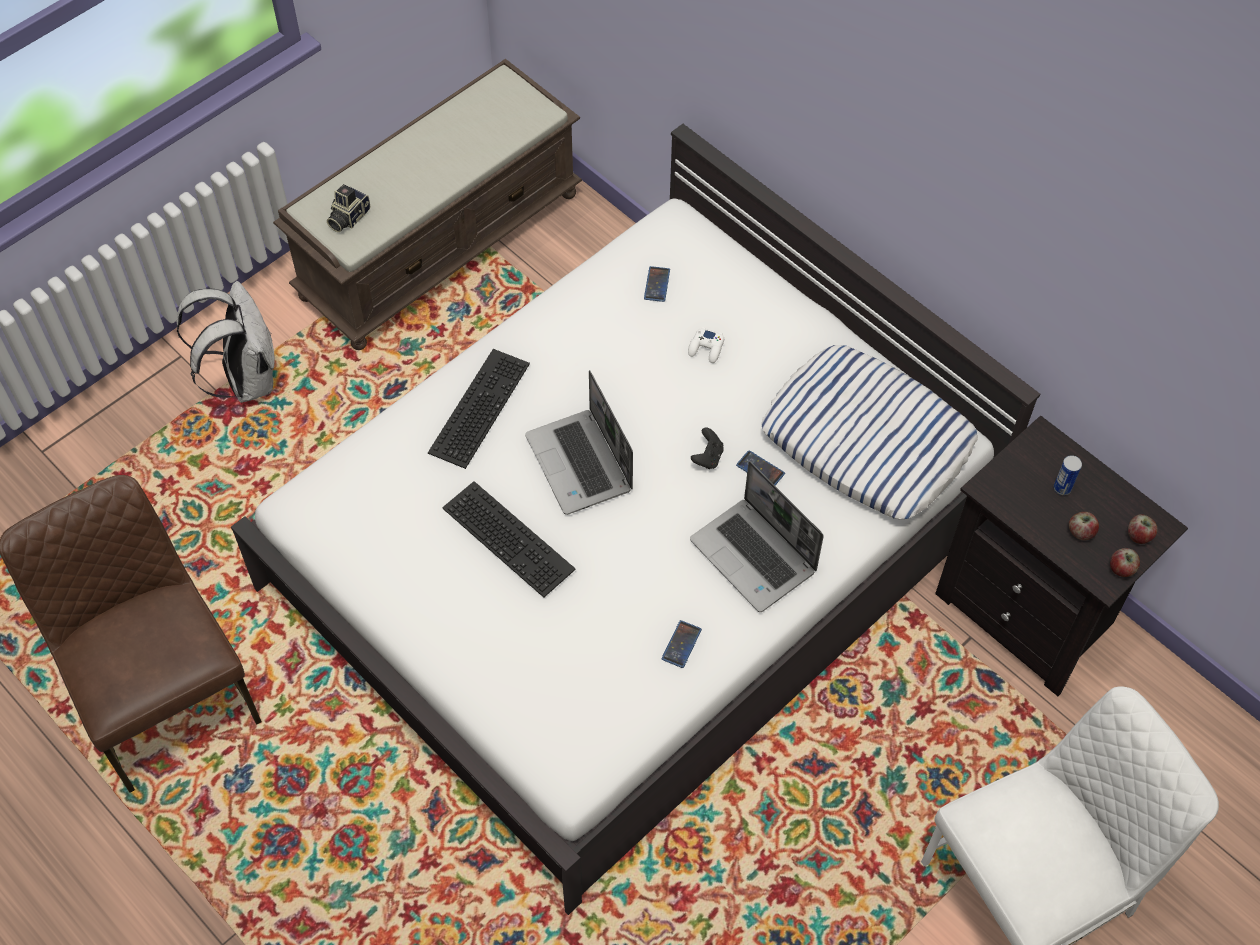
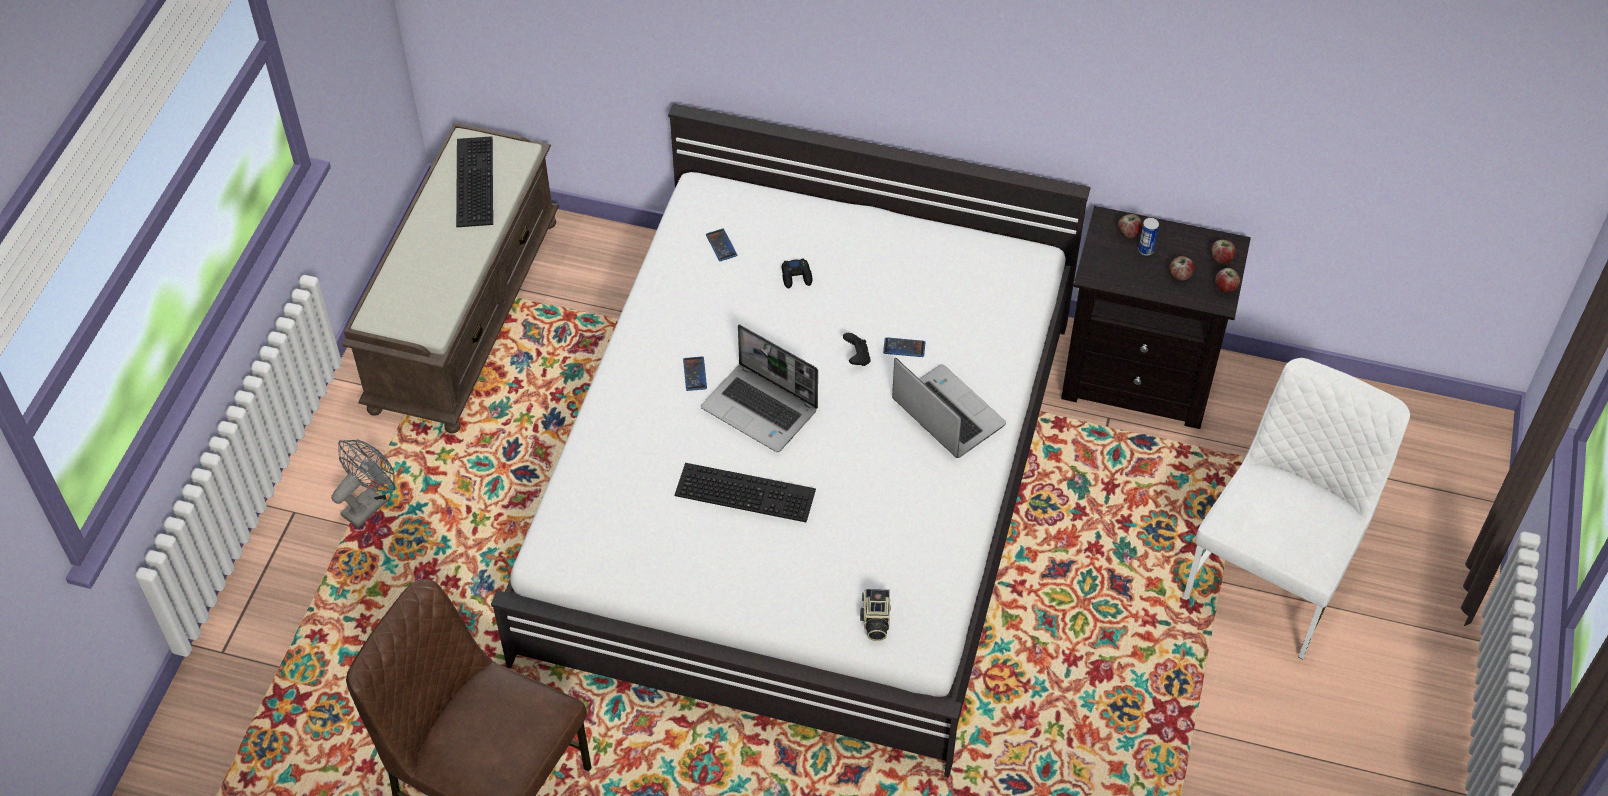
camera: 30 degrees left, 5 degrees down
white backpack [177,281,275,403] -> grey fan [331,440,395,528]
camera [327,185,370,232] -> camera moved to [860,589,891,641]
keyboard [428,349,530,469] -> keyboard moved to [456,136,493,227]
phone [662,620,702,668] -> phone moved to [683,356,707,391]
white game controller [688,327,724,363] -> black game controller [782,258,812,288]
laptop [690,461,824,612] -> laptop turned 150 degrees counterclockwise [892,358,1006,458]
pillow [762,345,978,520] -> none
none -> apple [1118,214,1143,238]

